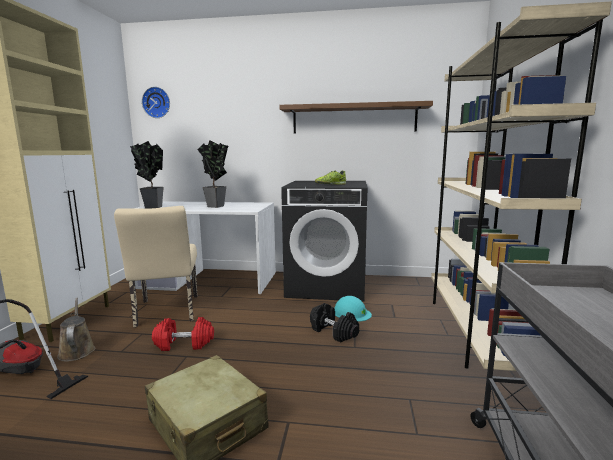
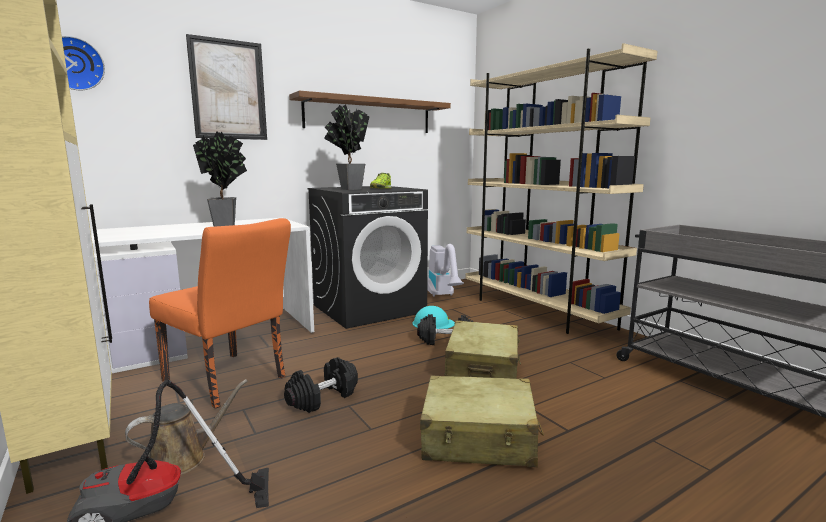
camera: 40 degrees left, 0 degrees up
brown watering can [57,297,96,361] -> brown watering can turned 120 degrees clockwise [125,379,248,475]
beige chair [114,206,198,327] -> orange chair [149,218,291,409]
potted plant [130,141,164,208] -> potted plant moved to [324,104,370,190]
red dumbbell [152,317,214,351] -> black dumbbell [284,357,358,413]
none -> picture [186,34,267,140]
none -> vacuum cleaner [427,244,464,297]
none -> beige suitcase [445,320,521,379]

